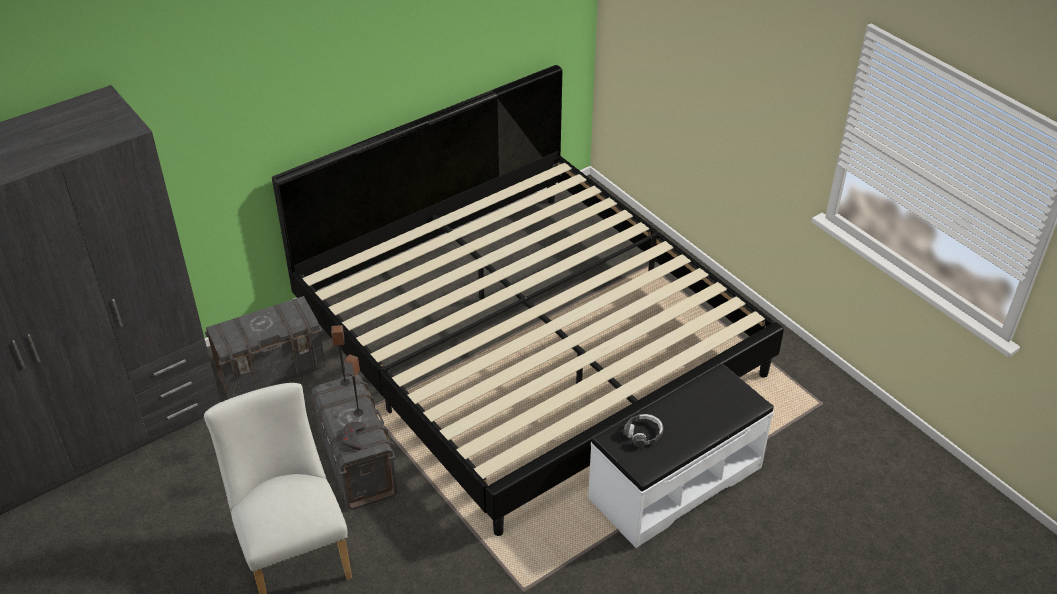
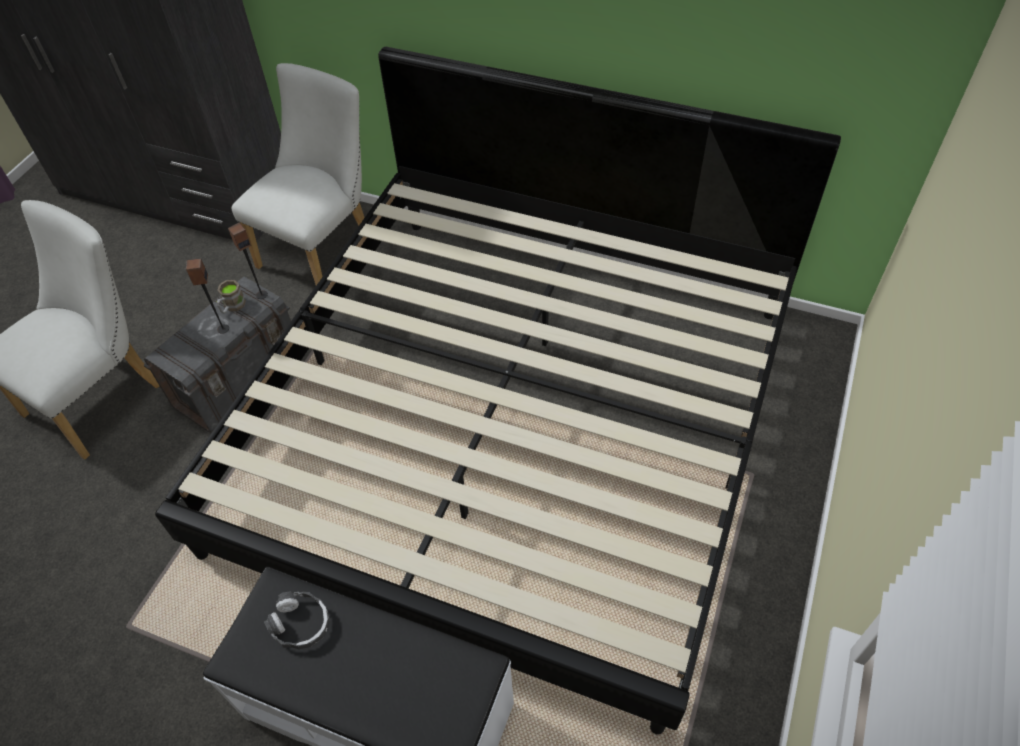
camera: 60 degrees right, 10 degrees up
grey storage box [205,296,326,399] -> white chair [232,63,365,285]
grey game controller [341,422,366,450] -> none
none -> brown mug [216,280,246,314]

